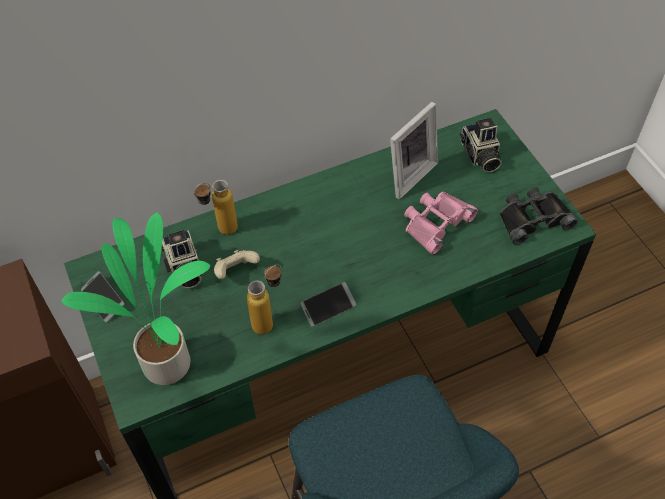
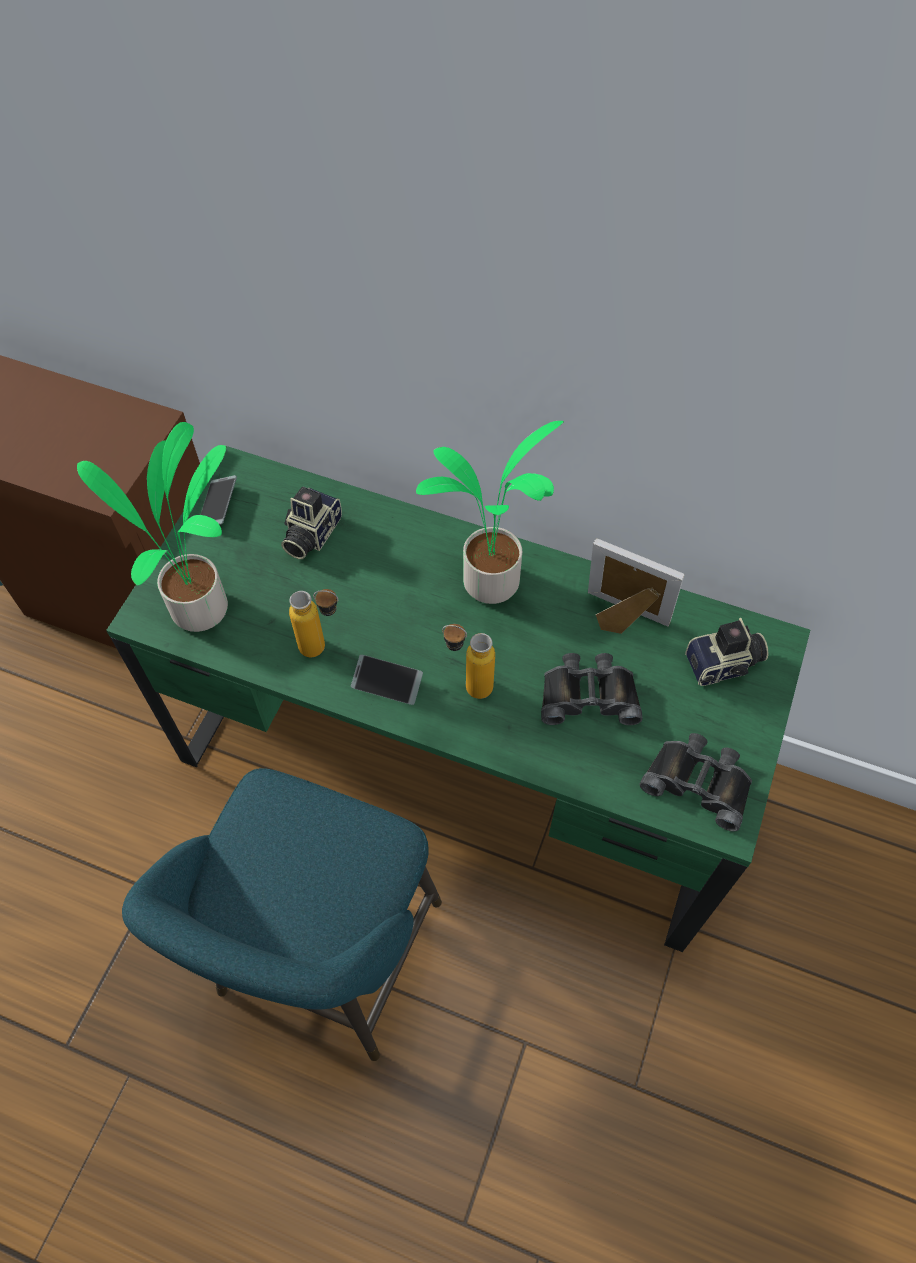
camera: 45 degrees right, 5 degrees up
bottle [194,180,238,235] -> bottle moved to [442,624,495,699]
beige game controller [214,250,260,279] -> none
picture frame [390,102,438,199] -> picture frame turned 150 degrees counterclockwise [588,538,685,634]
pink binoculars [404,192,478,255] -> black binoculars [541,653,643,725]
camera [460,118,502,173] -> camera turned 135 degrees counterclockwise [685,618,769,686]
none -> potted plant [416,421,564,604]

